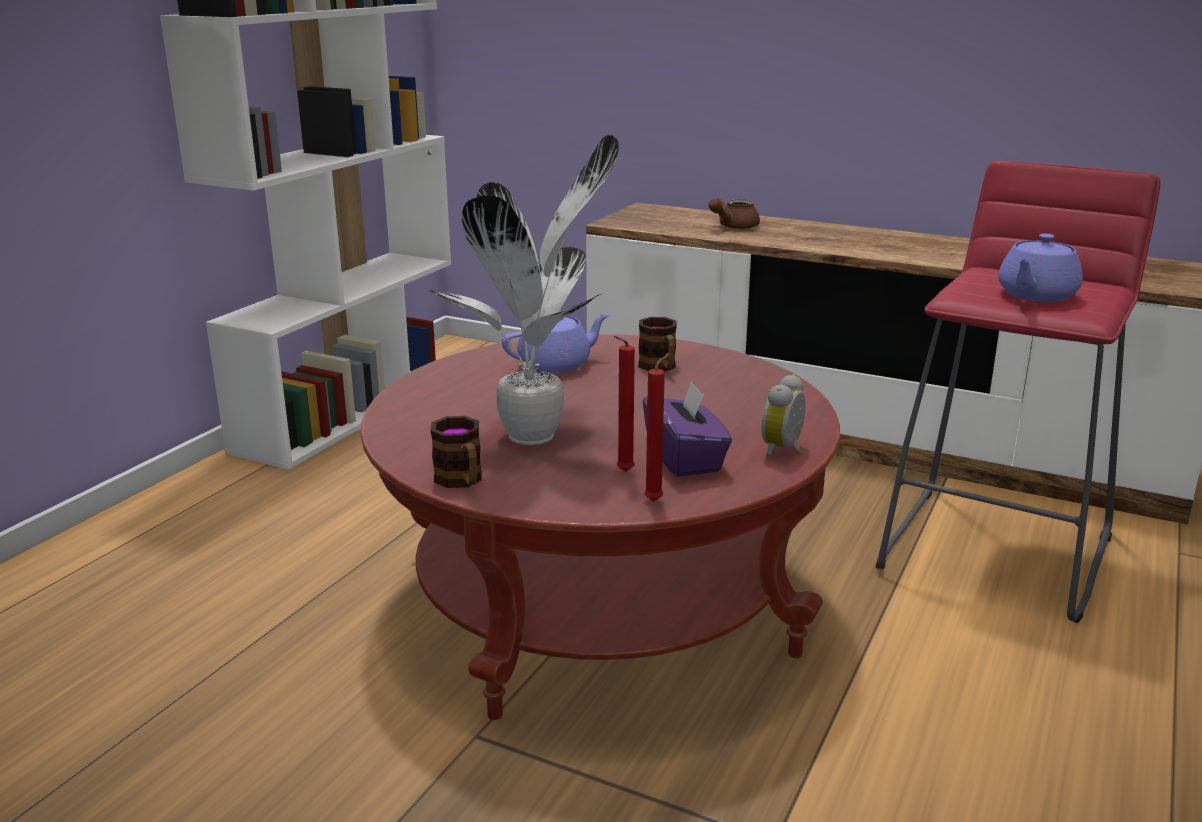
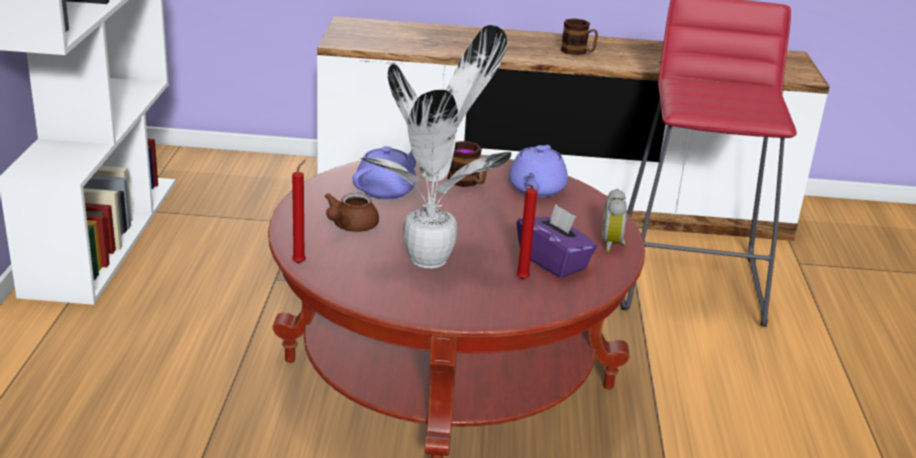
camera: 25 degrees left, 5 degrees up
mug [430,416,482,488] -> mug moved to [561,18,598,55]
red candle [644,353,670,501] -> red candle moved to [292,160,306,264]
brown teapot [708,198,760,229] -> brown teapot moved to [325,193,379,232]
purple teapot [998,234,1083,302] -> purple teapot moved to [509,145,568,197]

